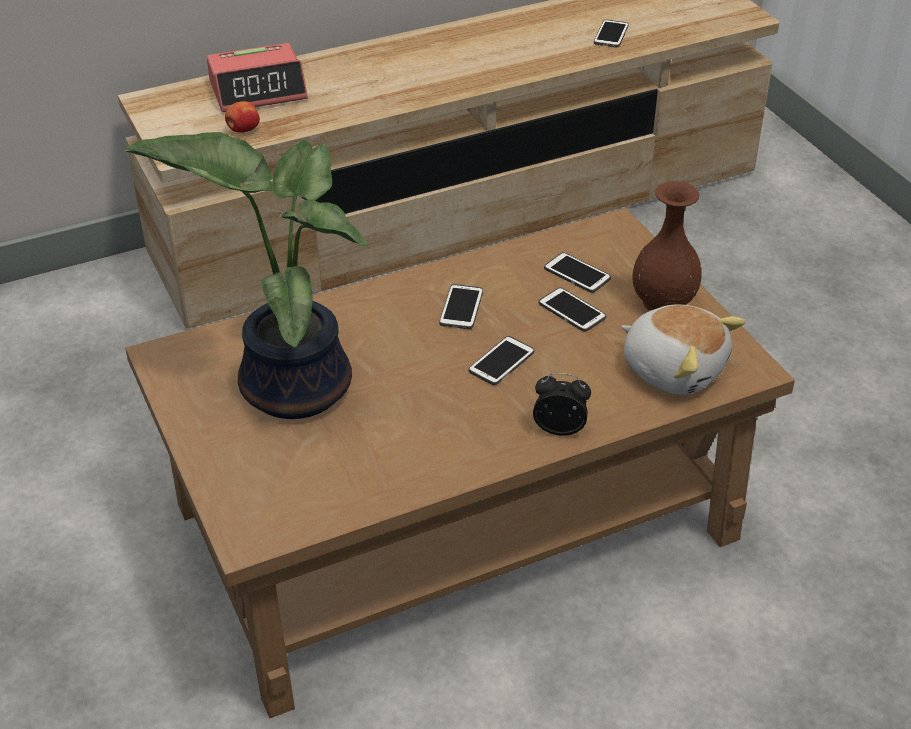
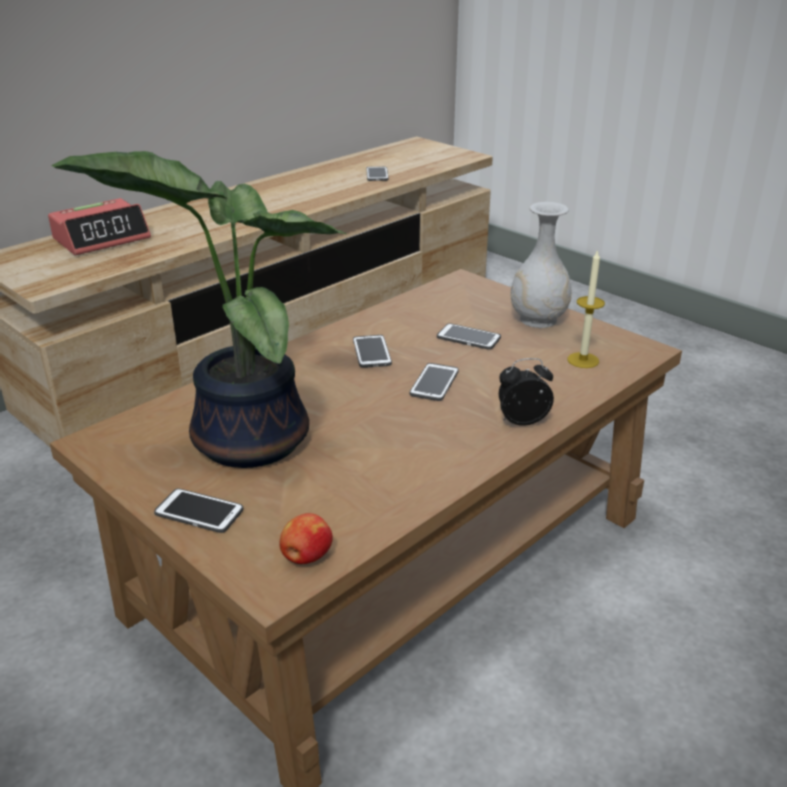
camera: 20 degrees left, 10 degrees down
apple [225,101,260,132] -> apple moved to [279,513,333,564]
phone [544,252,611,293] -> phone moved to [154,488,243,533]
plush toy [621,304,746,395] -> candle [567,249,605,368]
brown vase [632,181,702,311] -> white vase [510,202,572,328]

